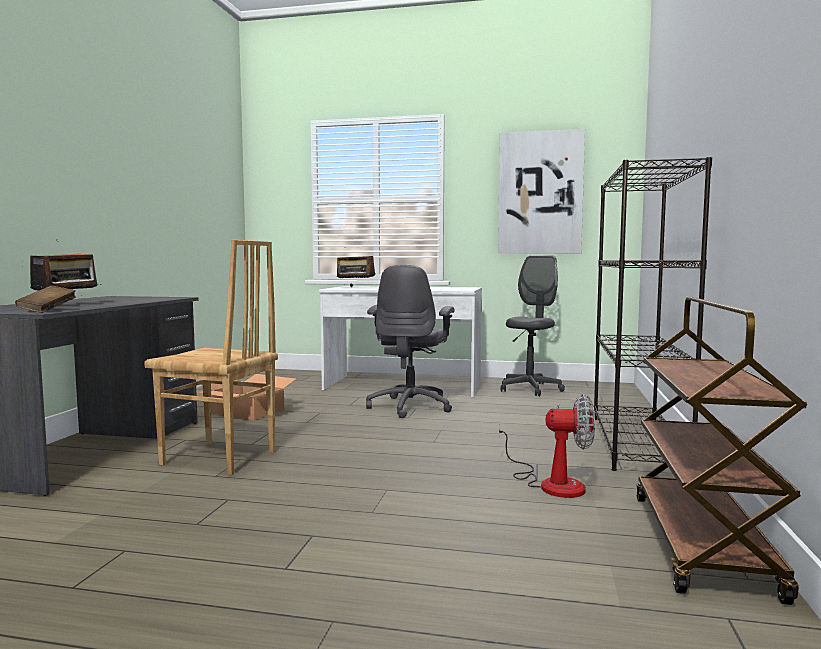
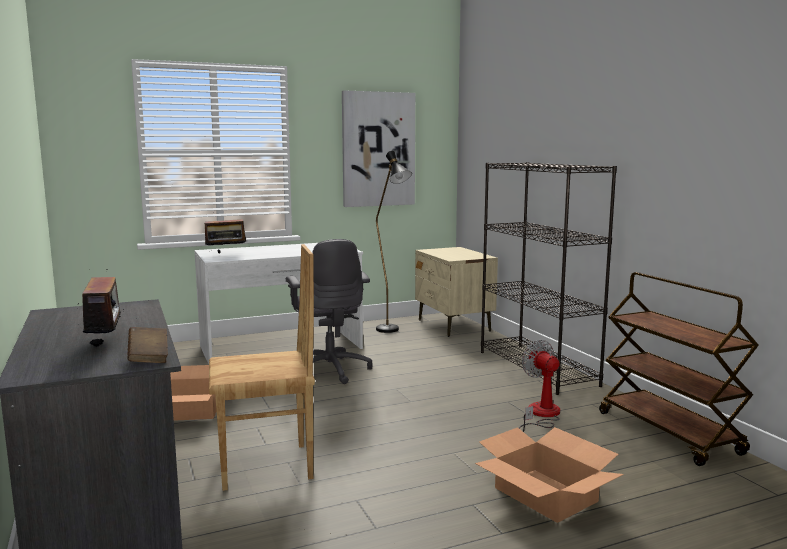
camera: 35 degrees left, 5 degrees up
fan [499,394,595,498] -> fan turned 90 degrees counterclockwise [519,340,560,432]
grey office chair [500,256,565,396] -> black floor lamp [376,151,412,333]
none -> beige nightstand [415,247,498,337]
none -> cardboard box [475,427,624,523]

